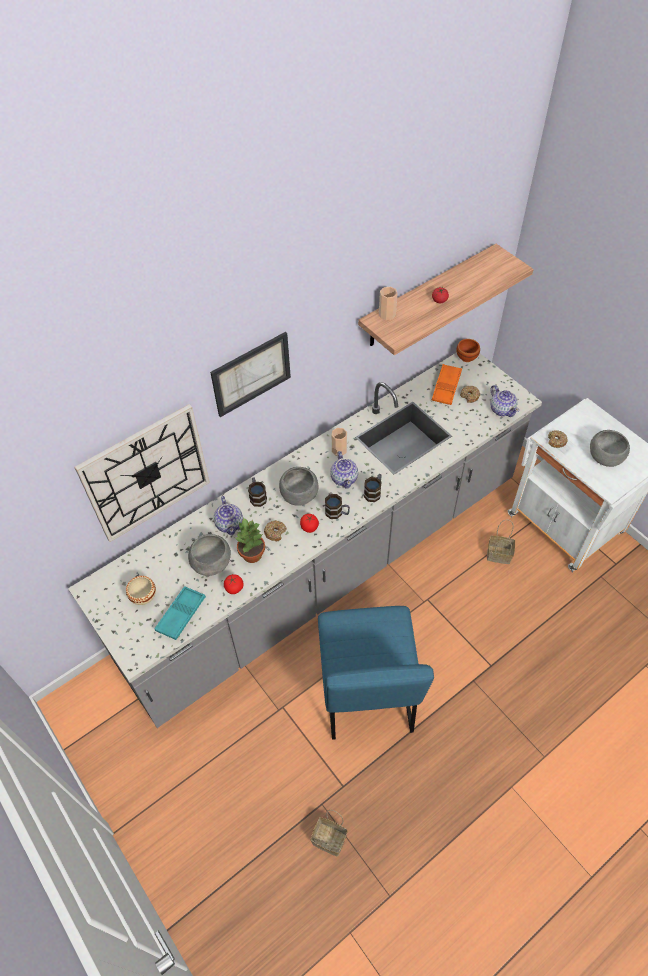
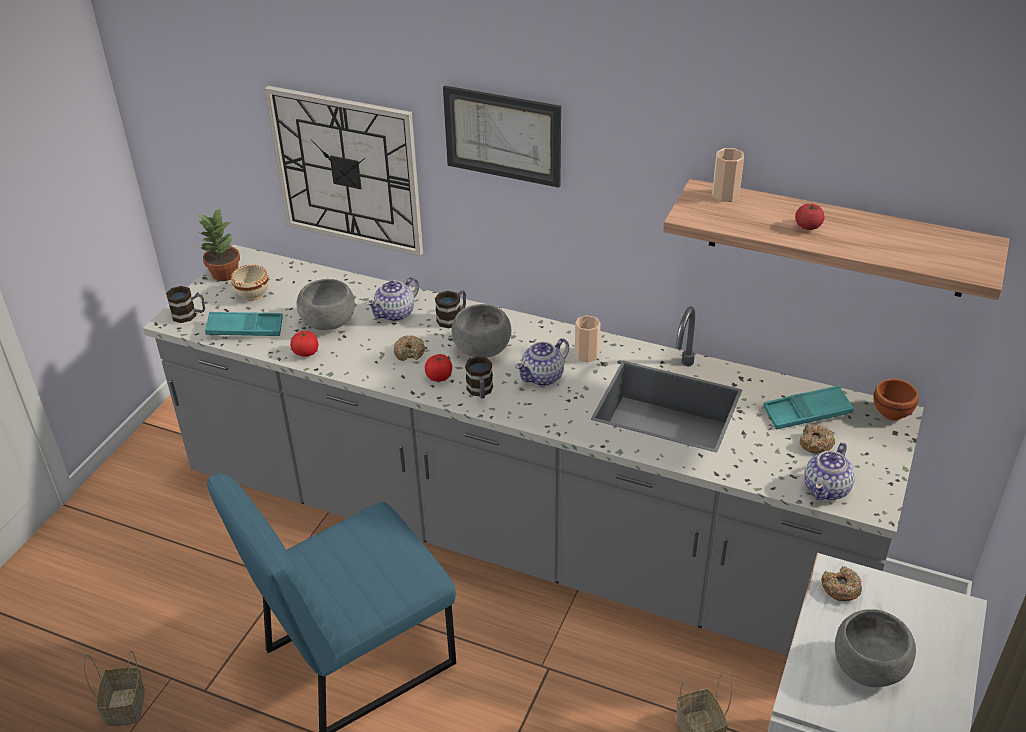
camera: 60 degrees right, 15 degrees down
potted plant [236,517,265,563] -> potted plant moved to [198,208,240,281]
mug [364,474,382,502] -> mug moved to [166,286,205,323]
orange tray [432,364,462,405] -> turquoise tray [763,385,854,429]

